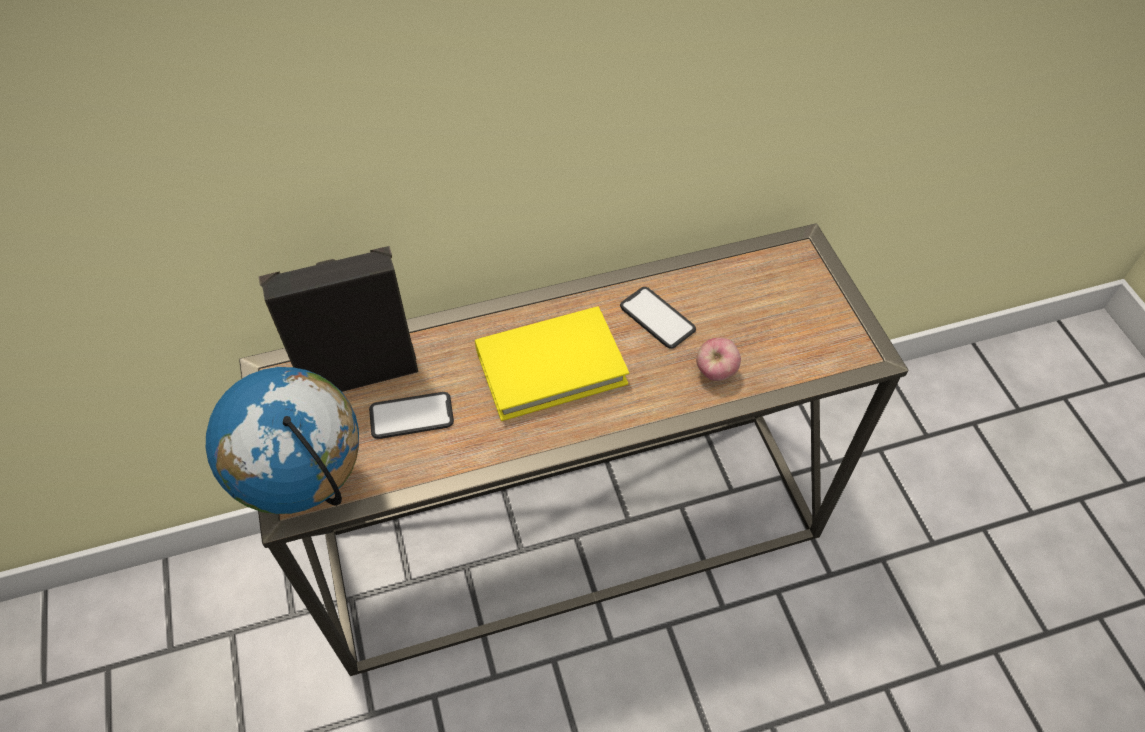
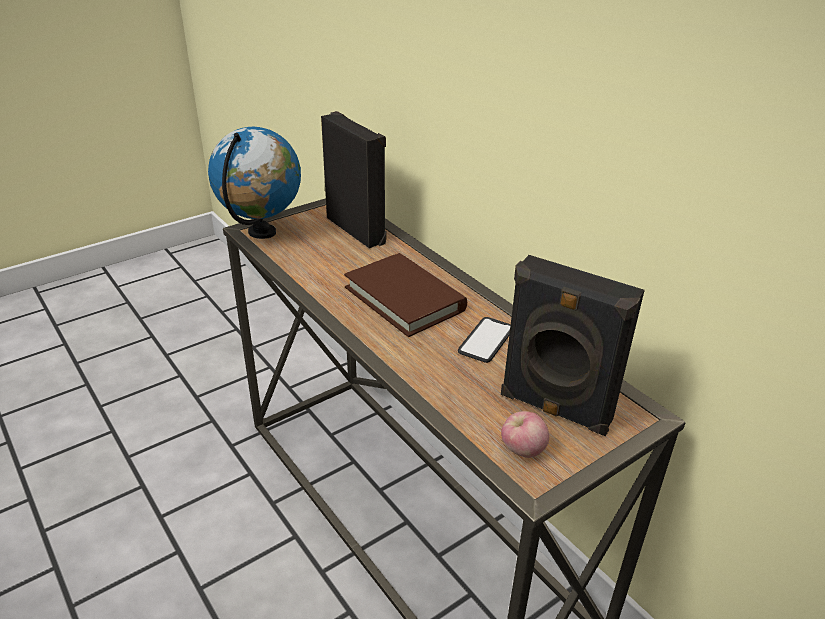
camera: 70 degrees right, 20 degrees down
phone [369,392,454,439] -> none
yellow book [475,307,629,421] -> brown book [344,253,467,337]
apple [696,338,741,381] -> apple moved to [501,411,549,458]
none -> black speaker [501,255,645,437]

